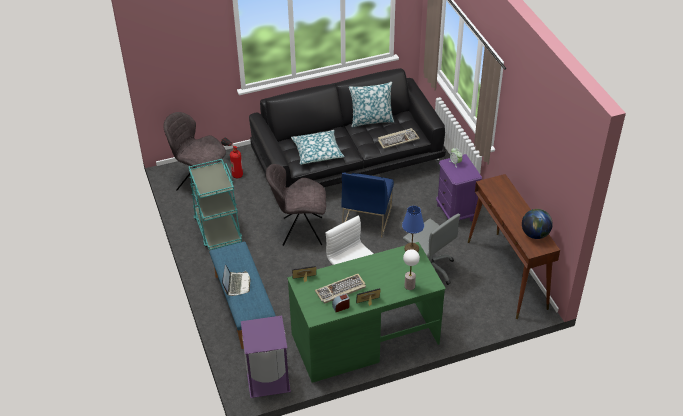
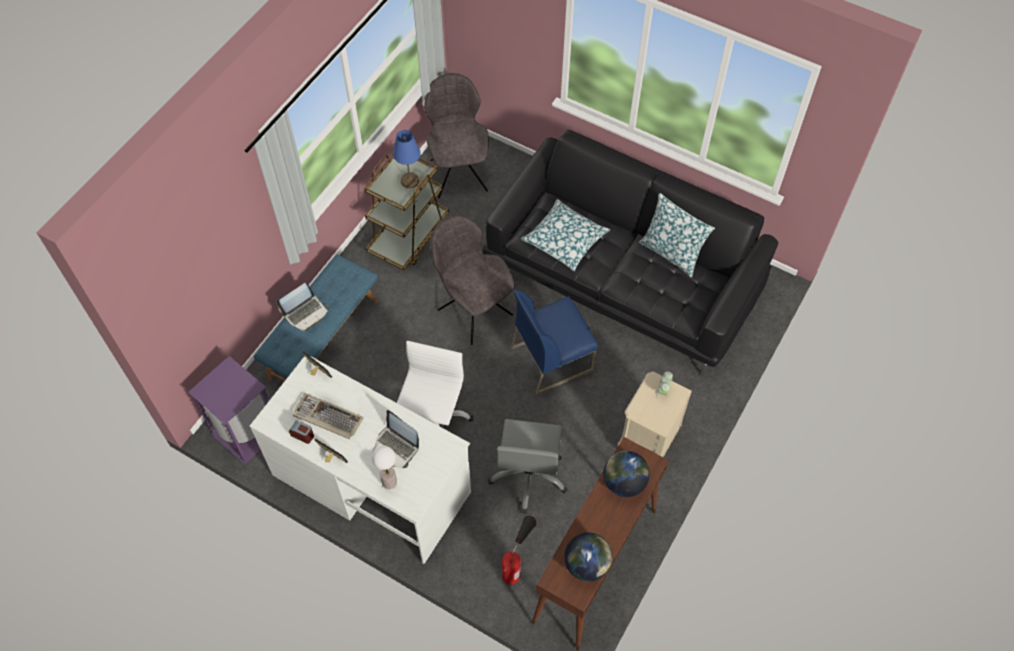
camera: 50 degrees right, 15 degrees up
turquoise cart [189,159,242,250] -> brown cart [364,154,449,270]
fire extinguisher [221,138,243,178] -> fire extinguisher moved to [502,516,537,585]
green desk [287,242,446,382] -> white desk [250,355,471,564]
keyboard [378,128,420,149] -> none
blue table lamp [402,206,424,252] -> blue table lamp moved to [393,130,421,188]
purple nightstand [436,154,482,222] -> beige nightstand [618,371,692,457]
none -> laptop [373,410,419,468]
none -> globe [603,451,650,497]

